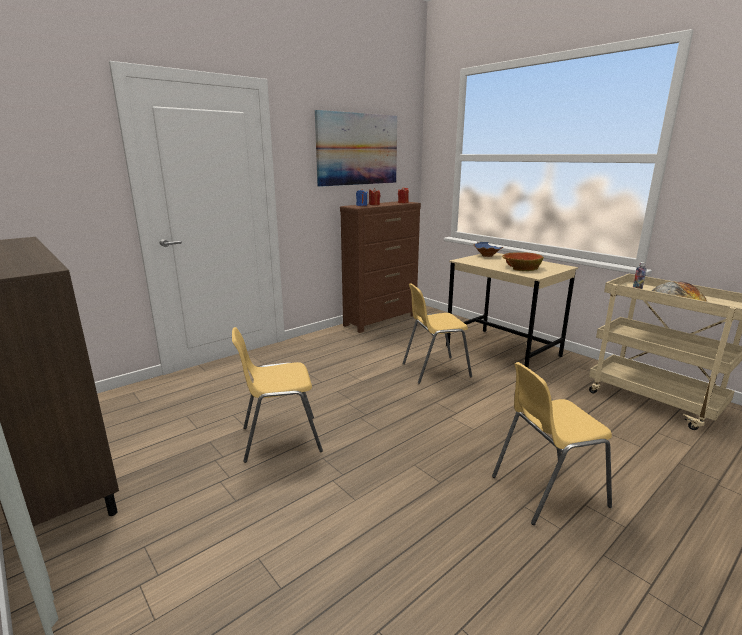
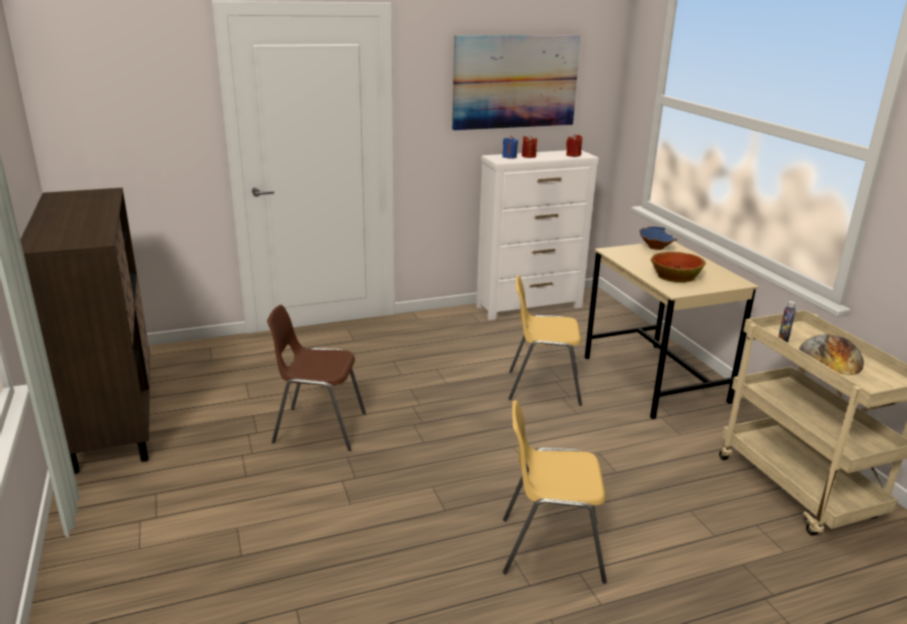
camera: 20 degrees right, 5 degrees up
yellow chair [232,327,323,463] -> brown chair [267,305,366,451]
brown dresser [340,201,421,333] -> white dresser [476,150,599,320]

